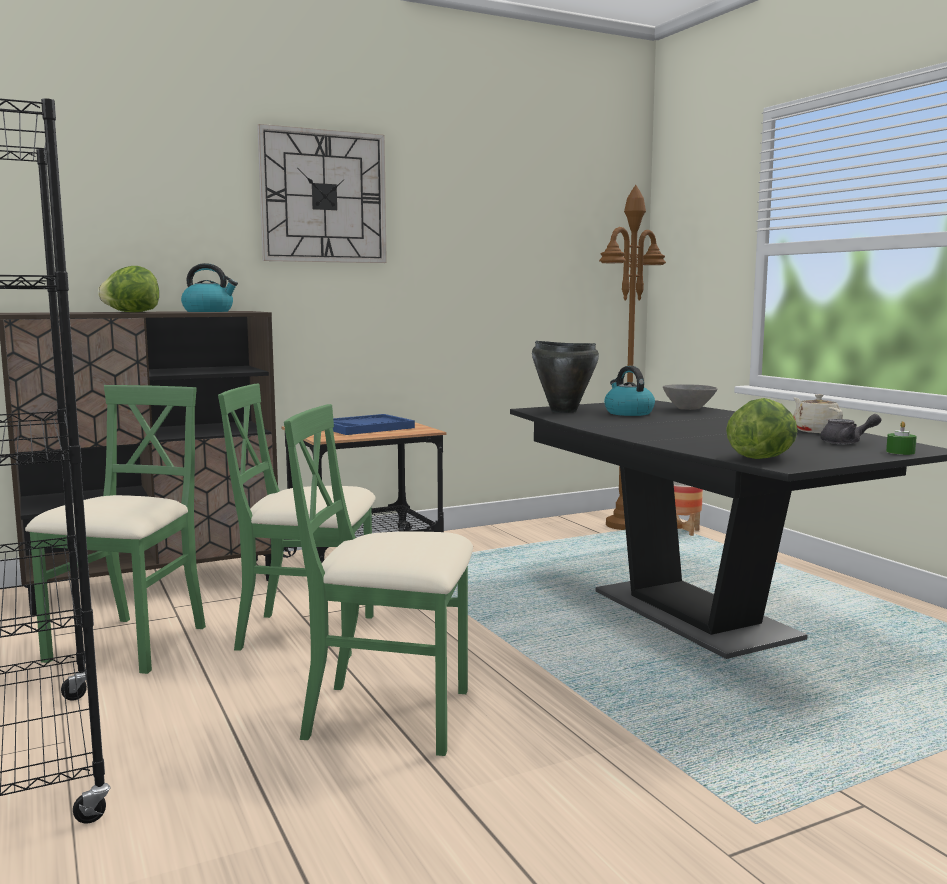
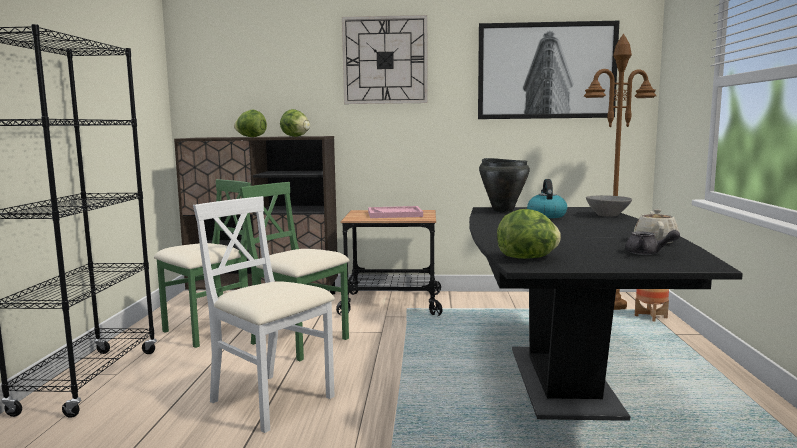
camera: 30 degrees right, 0 degrees up
kettle [181,263,238,312] -> lettuce [280,109,310,137]
green chair [284,404,473,756] -> white chair [193,196,335,433]
blue tray [333,414,415,435] -> pink tray [368,206,423,218]
green candle [886,421,917,455] -> none
none -> picture [478,21,619,119]

